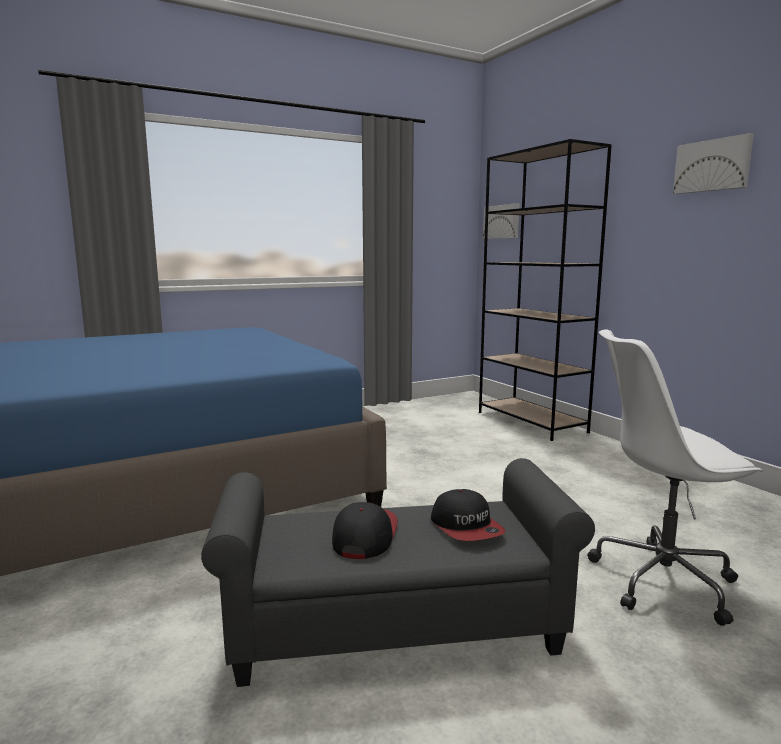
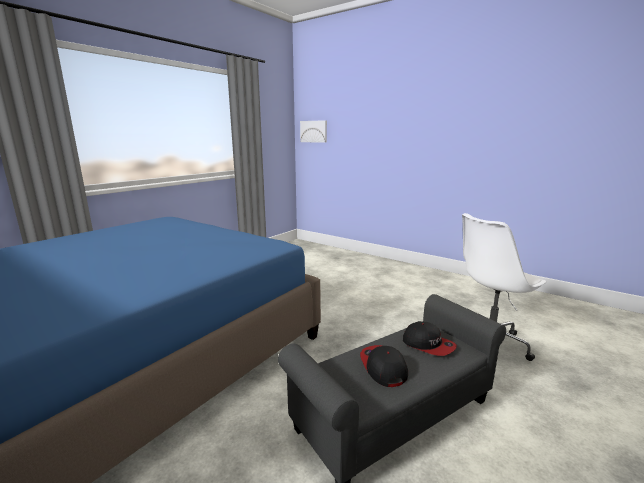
camera: 25 degrees left, 5 degrees up
beige bookcase [479,139,612,441] -> none
picture [673,133,754,194] -> none

